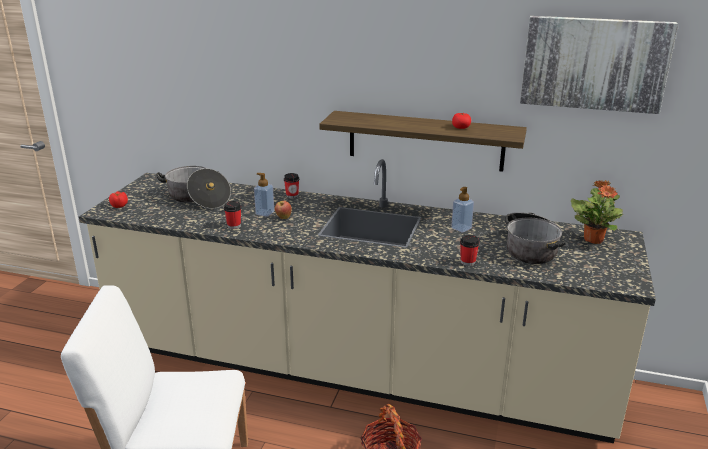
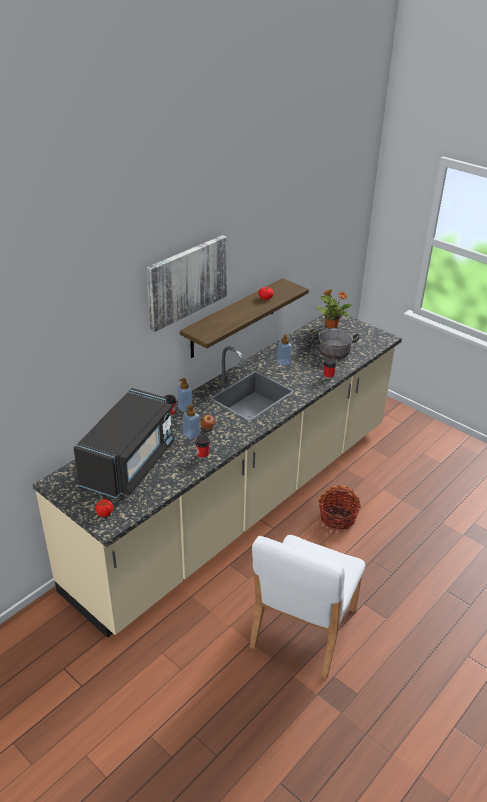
camera: 65 degrees left, 10 degrees up
cooking pot [156,166,231,209] -> black microwave [74,388,174,499]
picture [520,16,678,114] -> picture moved to [146,235,227,332]
none -> soap dispenser [177,378,192,412]

